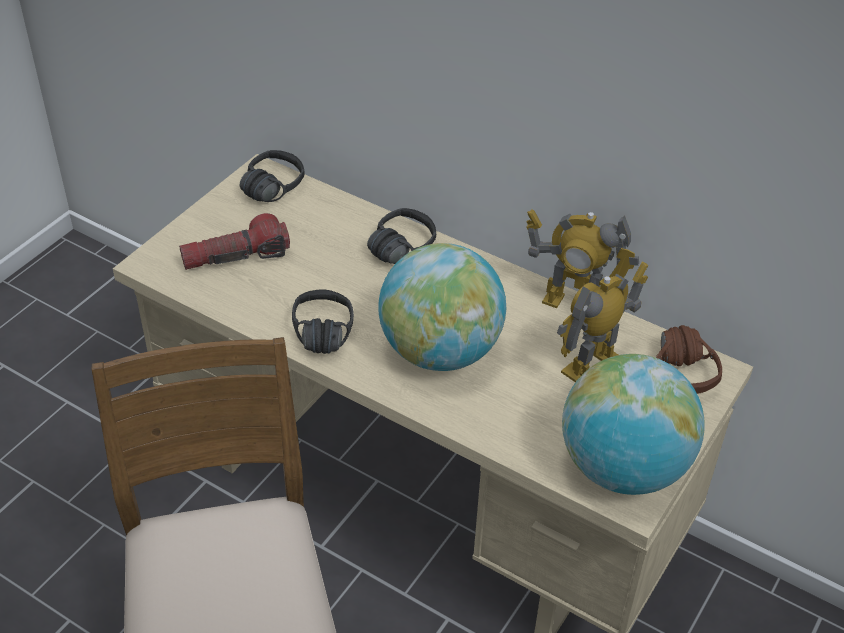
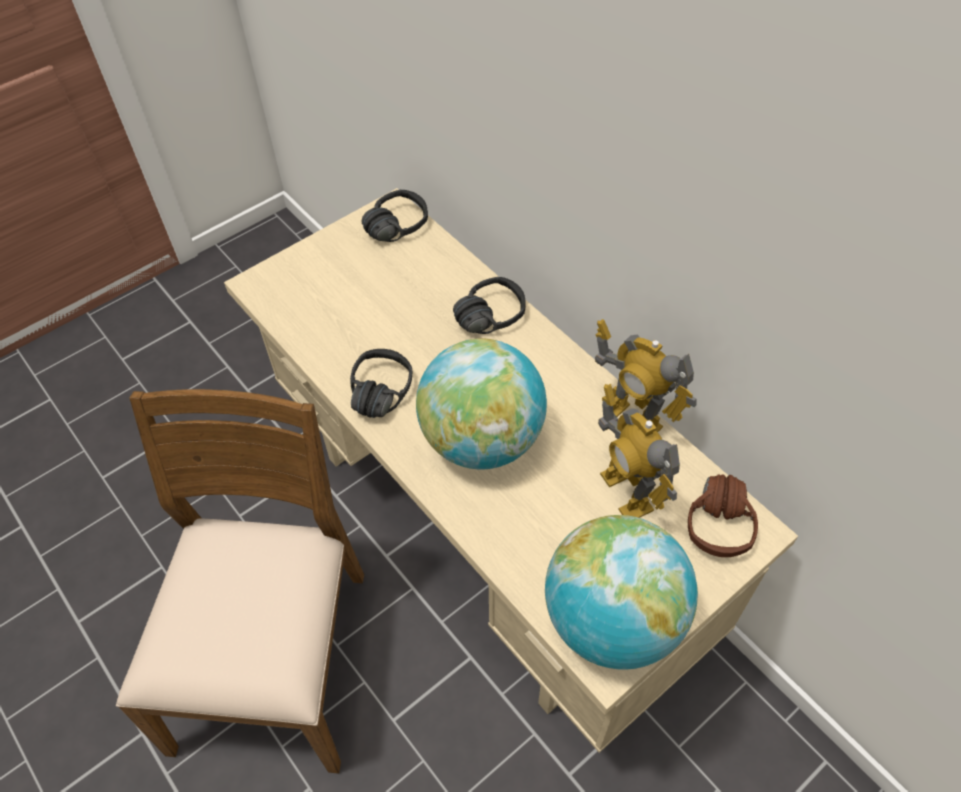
camera: 20 degrees right, 10 degrees up
flashlight [179,213,290,270] -> none
toy robot [557,262,648,382] -> toy robot turned 90 degrees counterclockwise [598,384,680,518]

